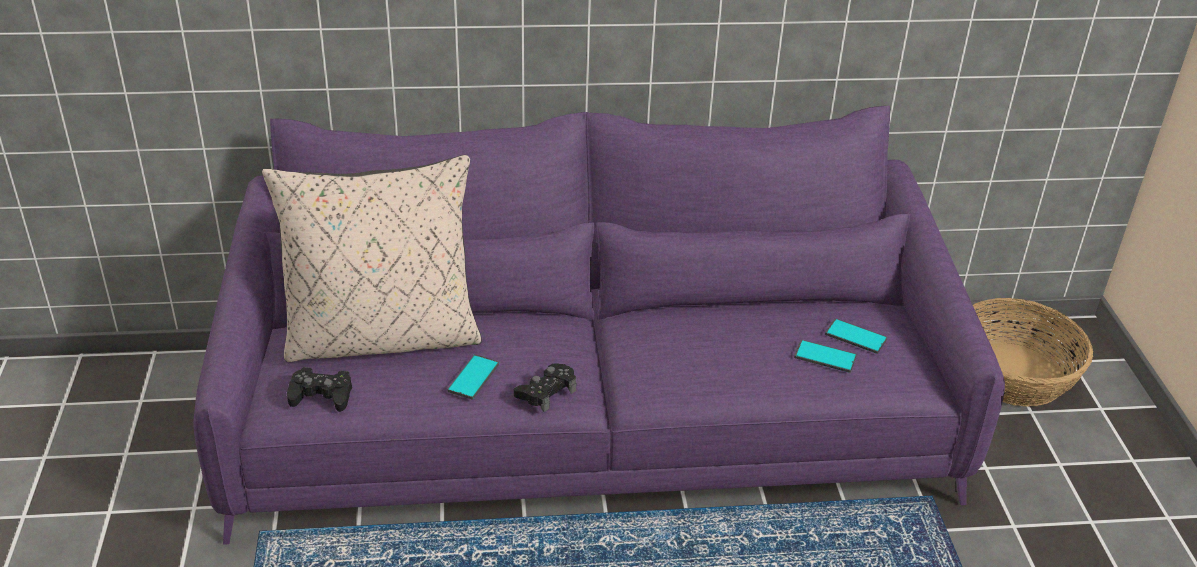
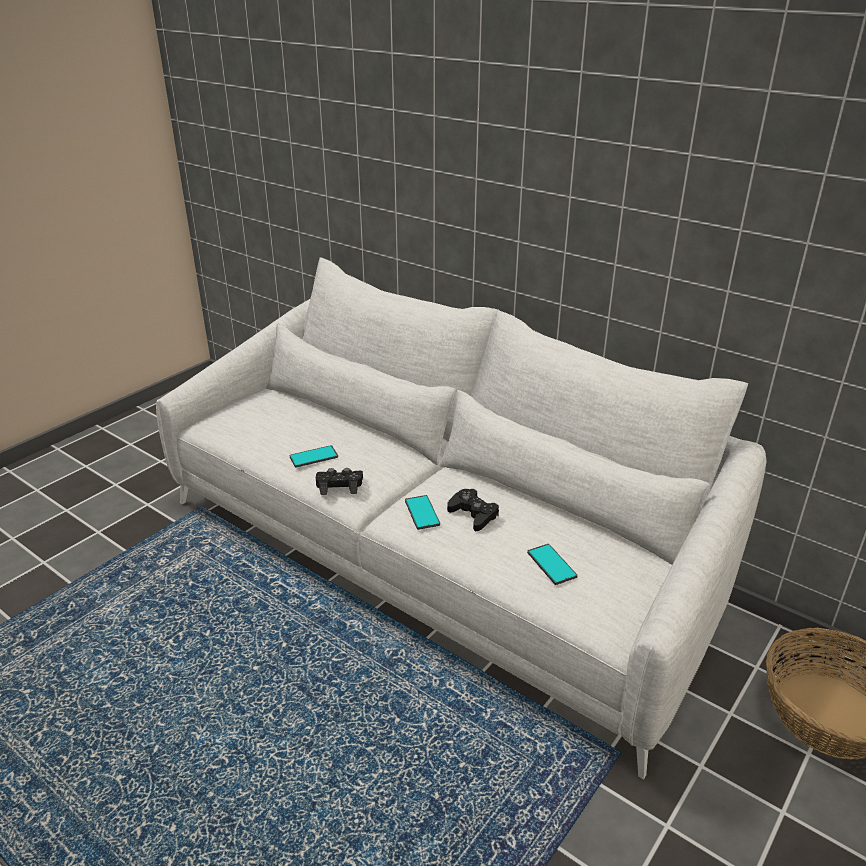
camera: 45 degrees right, 5 degrees down
purple sofa [193,106,1005,545] -> white sofa [156,257,767,779]
beige pillow [262,155,482,362] -> none
black game controller [287,367,352,412] -> black game controller moved to [447,489,499,531]
phone [825,318,887,354] -> phone moved to [405,495,440,530]

